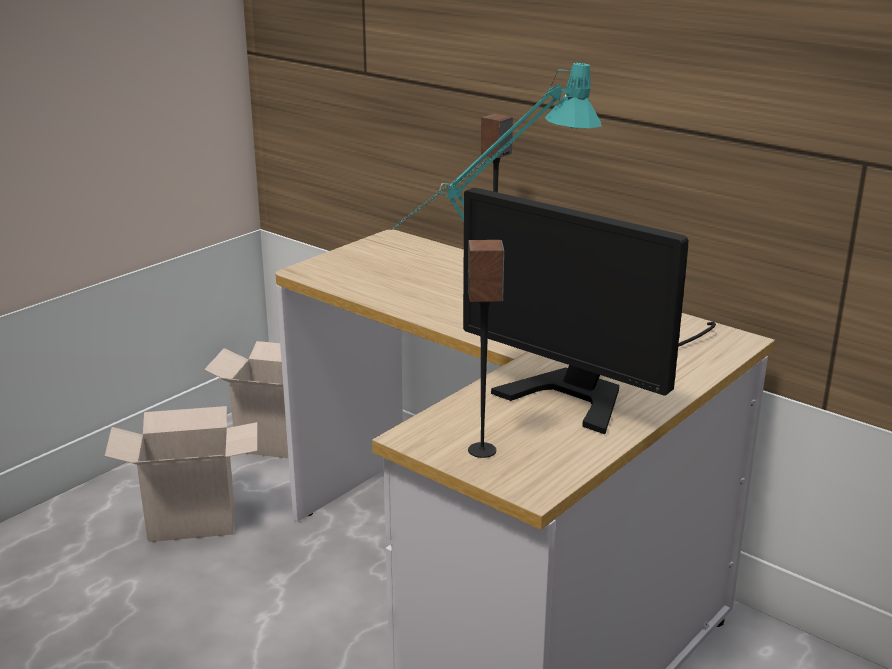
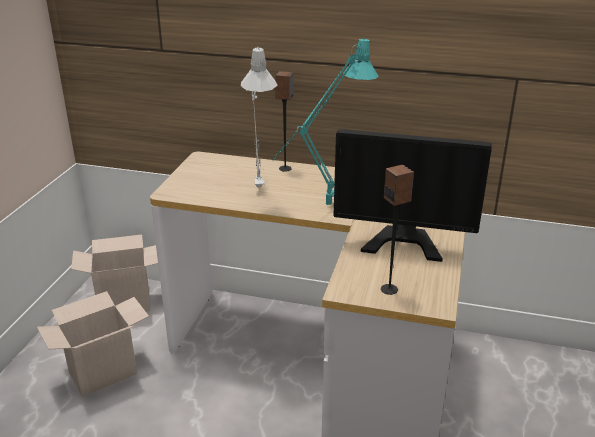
camera: 25 degrees left, 5 degrees up
none -> grey table lamp [241,46,278,189]

